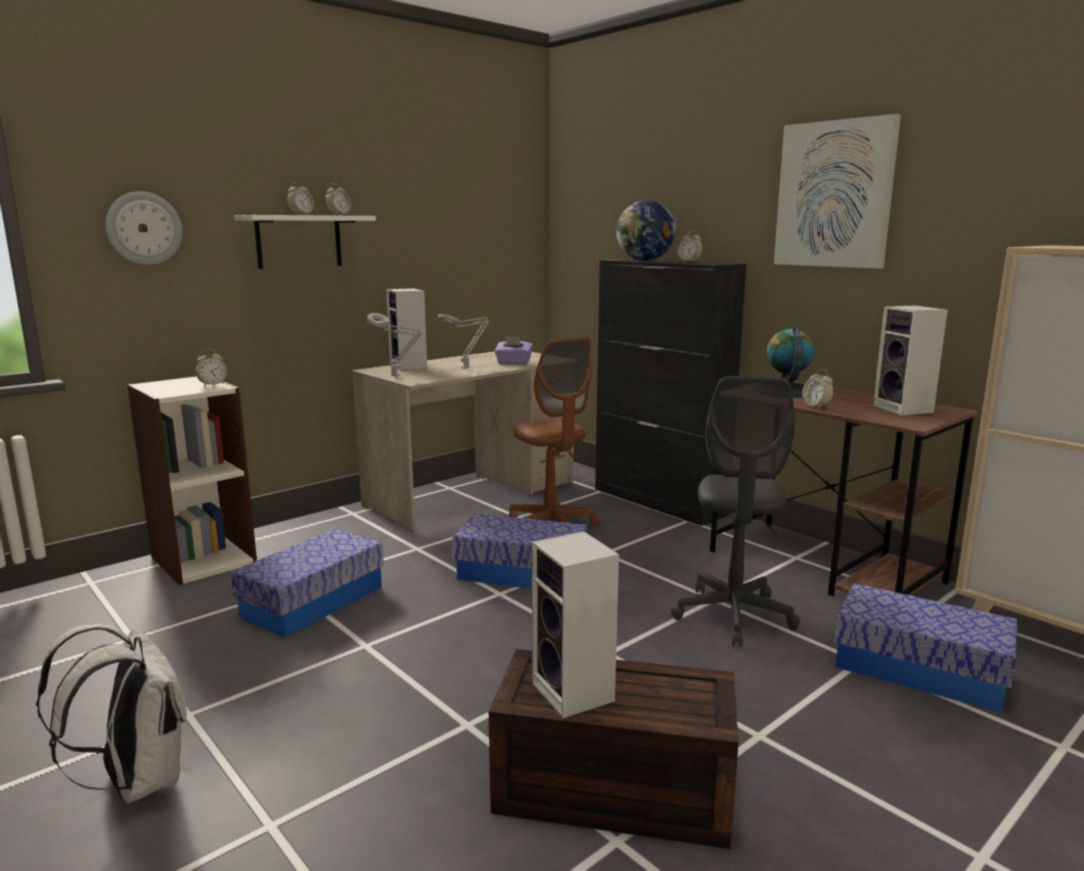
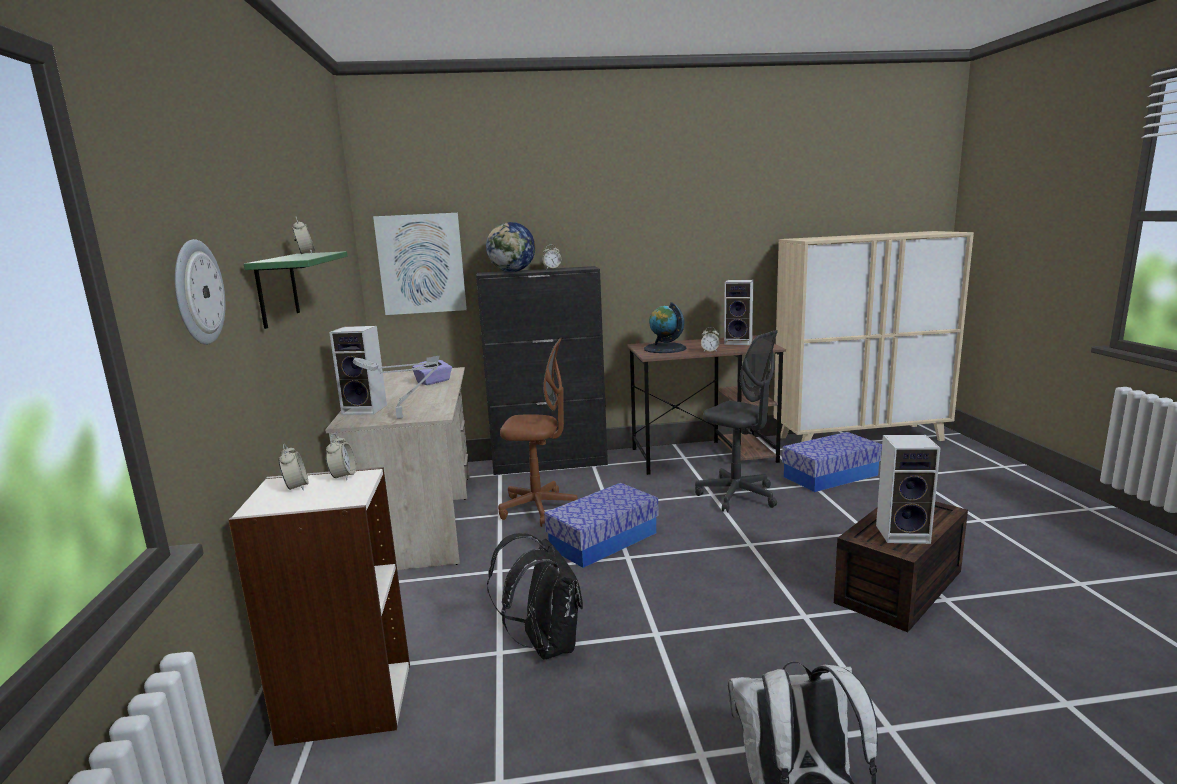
camera: 55 degrees left, 0 degrees up
storage box [230,529,384,638] -> black backpack [487,533,583,660]
white shelf [234,215,376,269] -> green shelf [244,251,347,329]
alarm clock [287,182,314,215] -> alarm clock moved to [278,444,309,491]
grey table lamp [438,314,490,369] -> none
picture [774,114,901,269] -> picture moved to [373,213,467,315]

